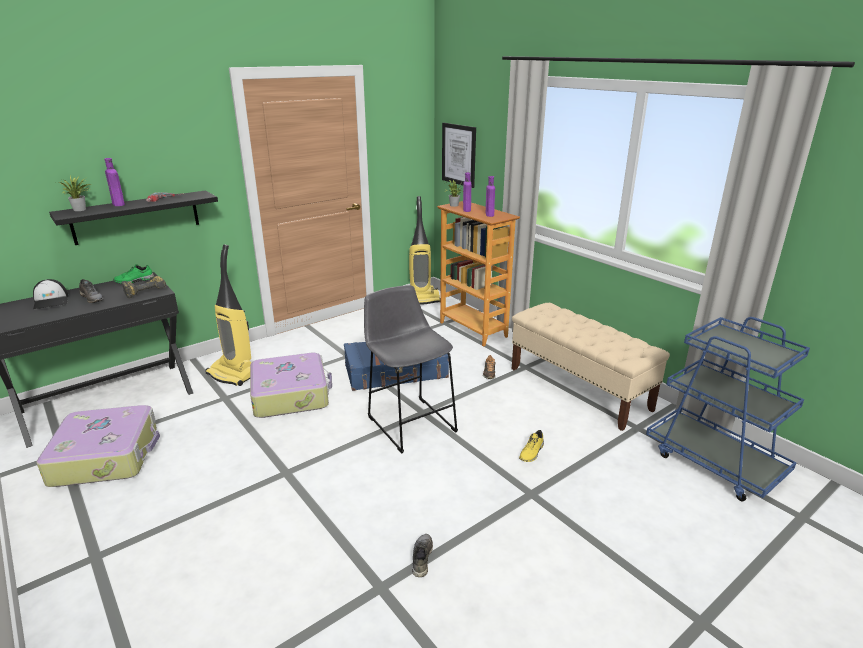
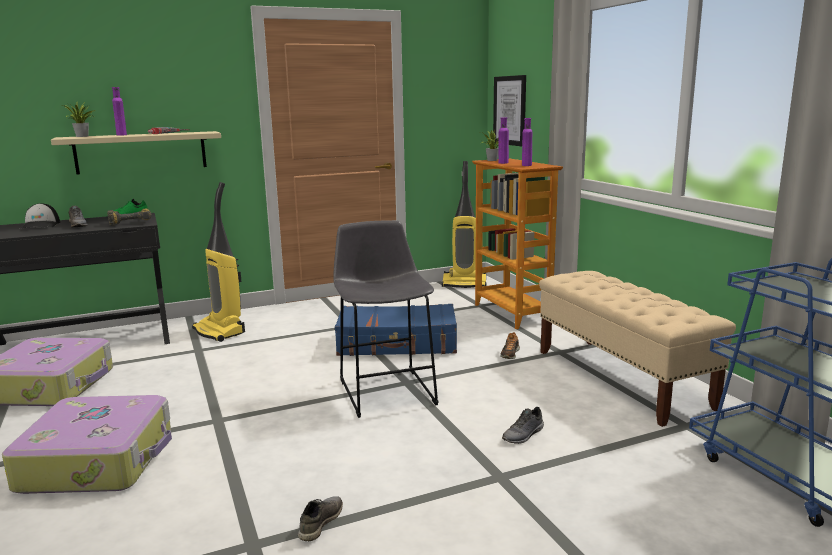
camera: 15 degrees right, 10 degrees down
black shelf [49,191,218,245] -> beige shelf [51,131,221,174]
suitcase [250,352,332,418] -> suitcase moved to [2,395,172,494]
yellow shoe [519,430,544,462] -> grey shoe [502,407,544,444]

